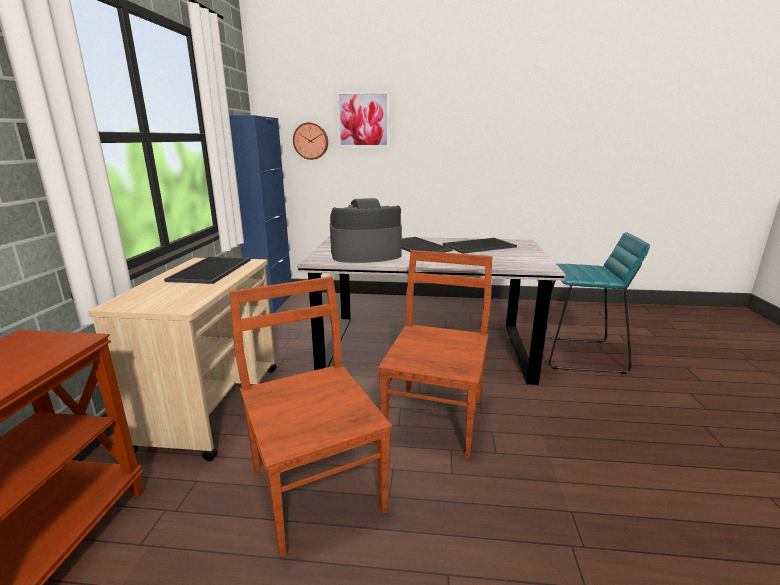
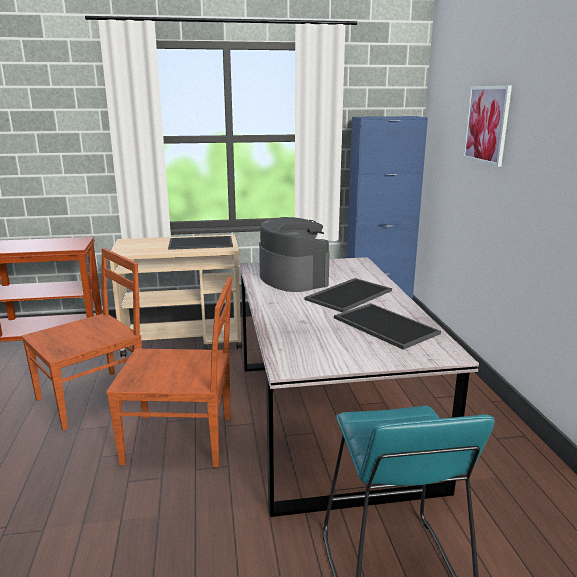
camera: 75 degrees right, 0 degrees up
wall clock [293,122,328,160] -> none

